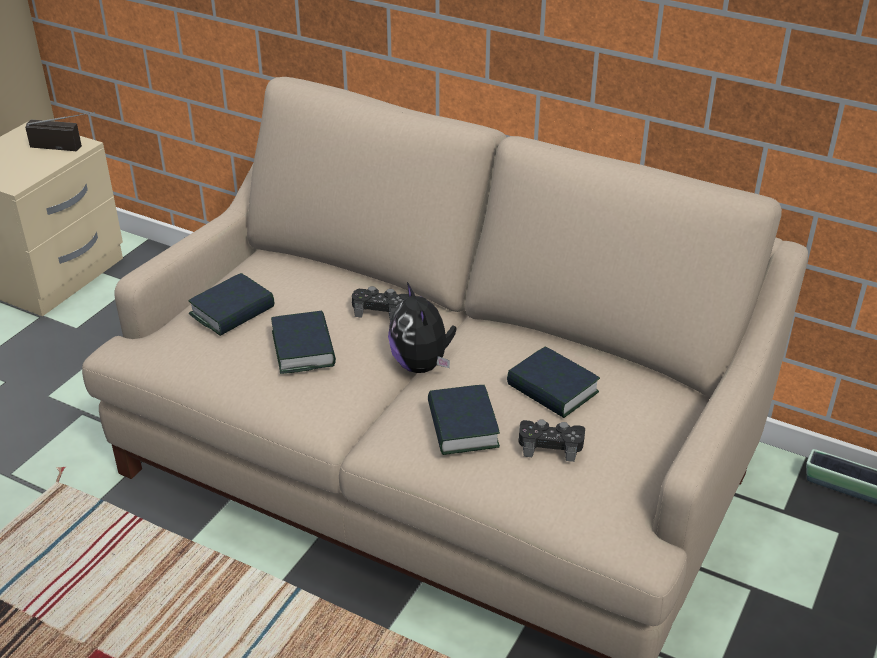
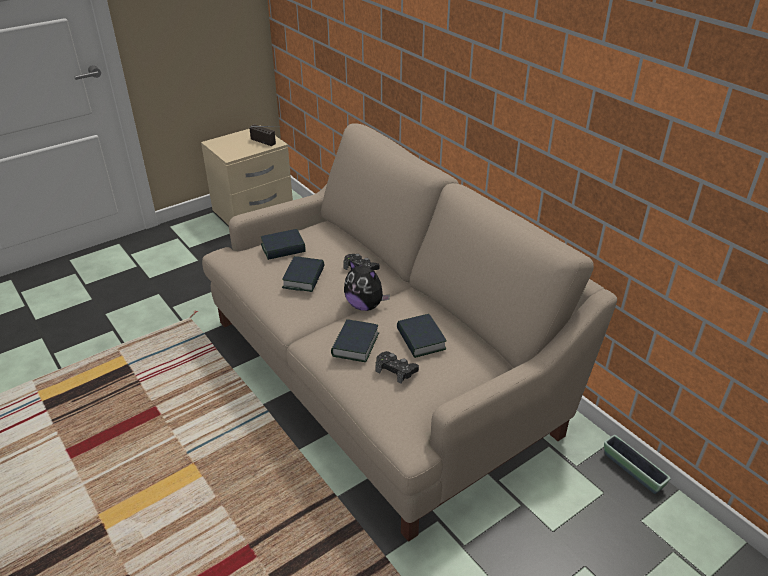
camera: 25 degrees right, 0 degrees up
plush toy [388,282,457,373] -> plush toy turned 60 degrees counterclockwise [344,261,390,311]

